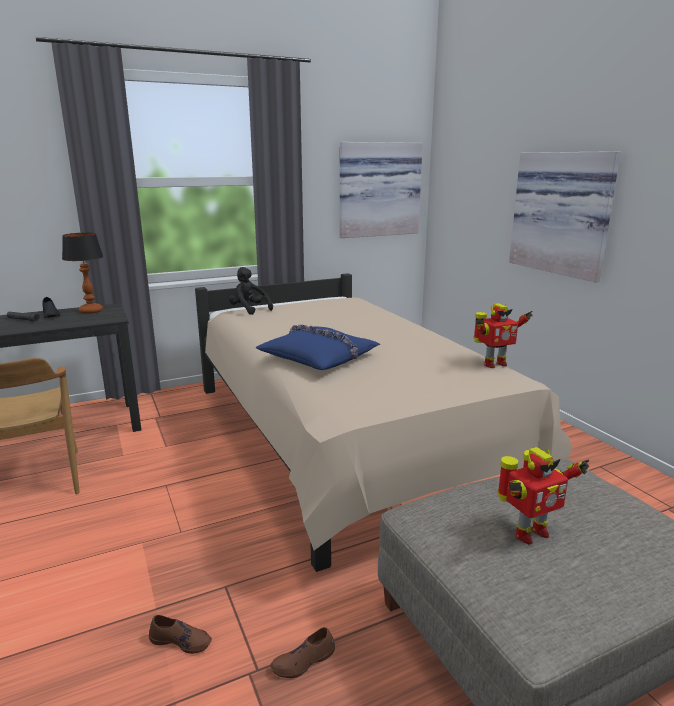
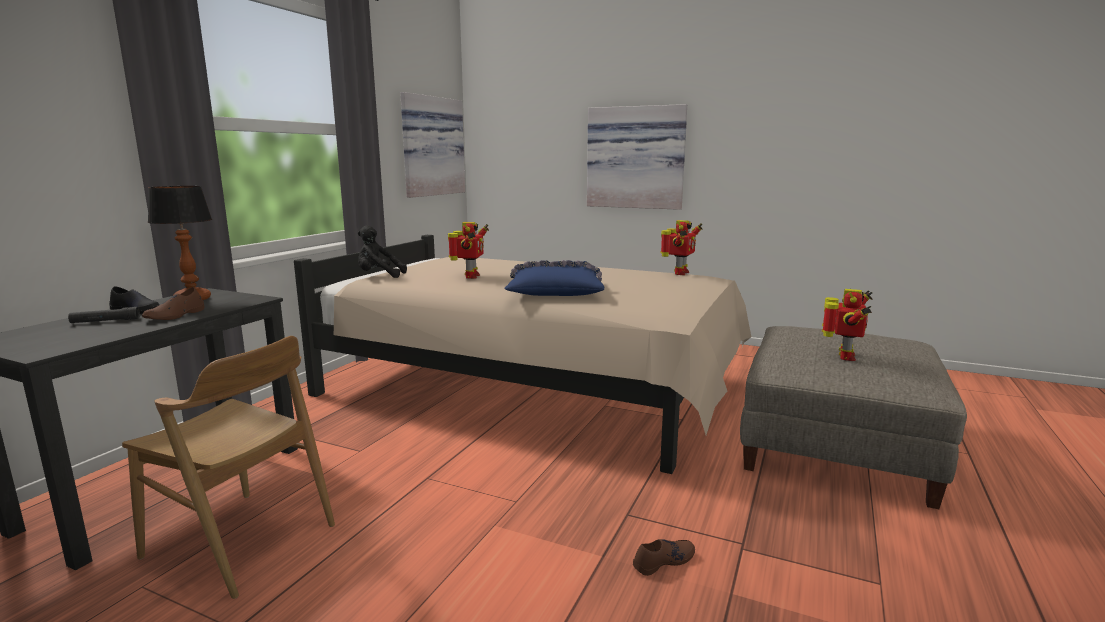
camera: 40 degrees left, 5 degrees down
brown shoe [270,627,335,678] -> brown shoe moved to [142,287,204,320]
none -> toy robot [448,222,489,279]

